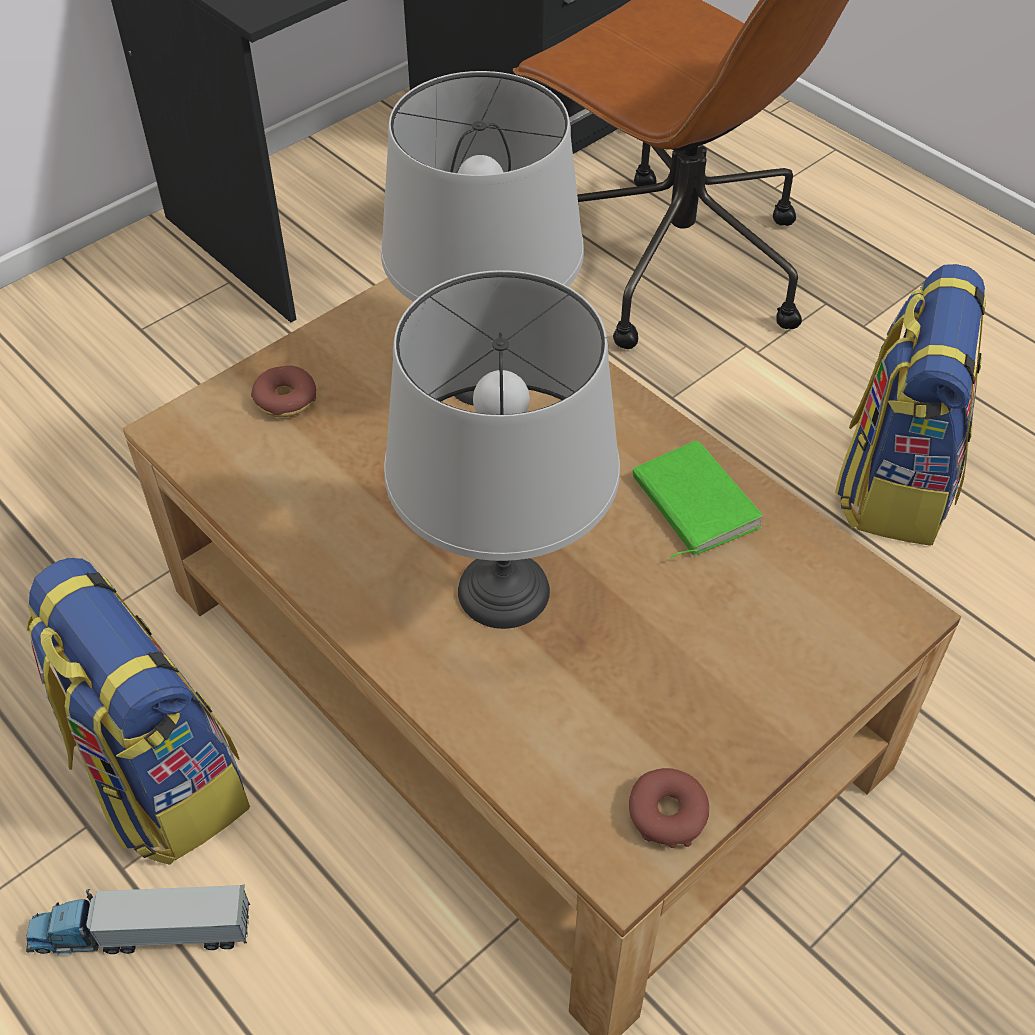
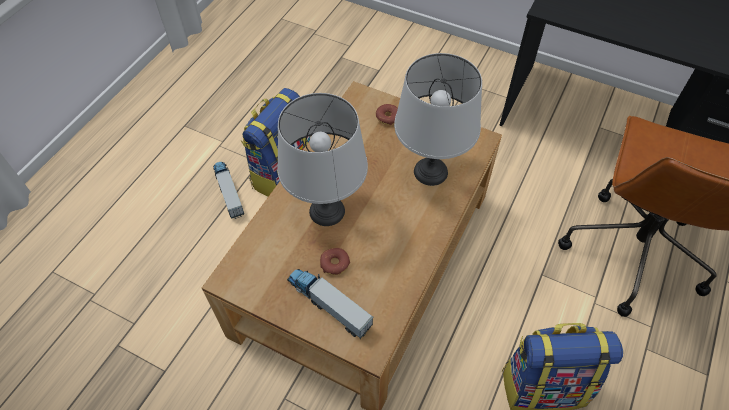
camera: 70 degrees right, 5 degrees up
donut [629,768,710,848] -> donut moved to [320,248,350,275]
green book [633,440,763,559] -> none
none -> toy truck [287,269,373,339]

